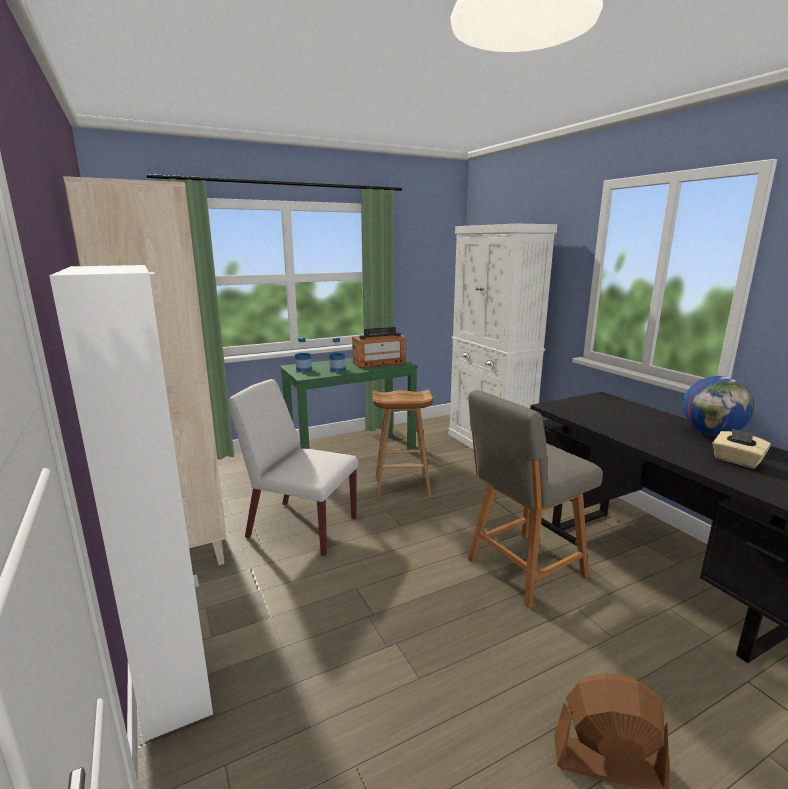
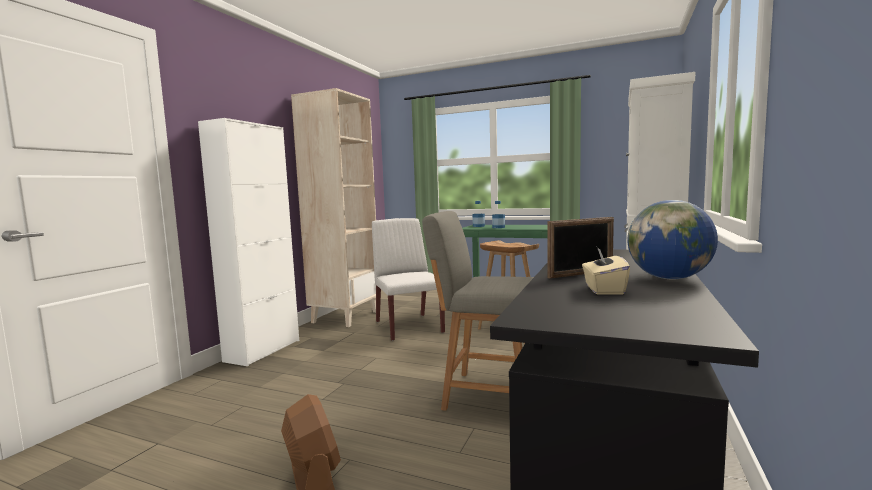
camera: 50 degrees right, 10 degrees down
radio [352,327,406,369] -> none
none -> picture frame [548,217,614,279]

